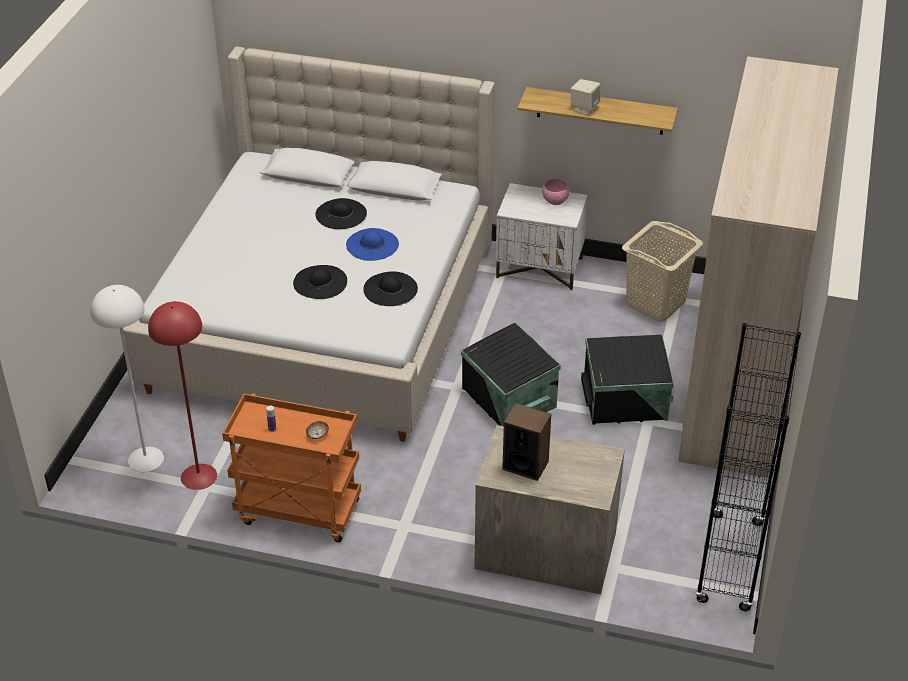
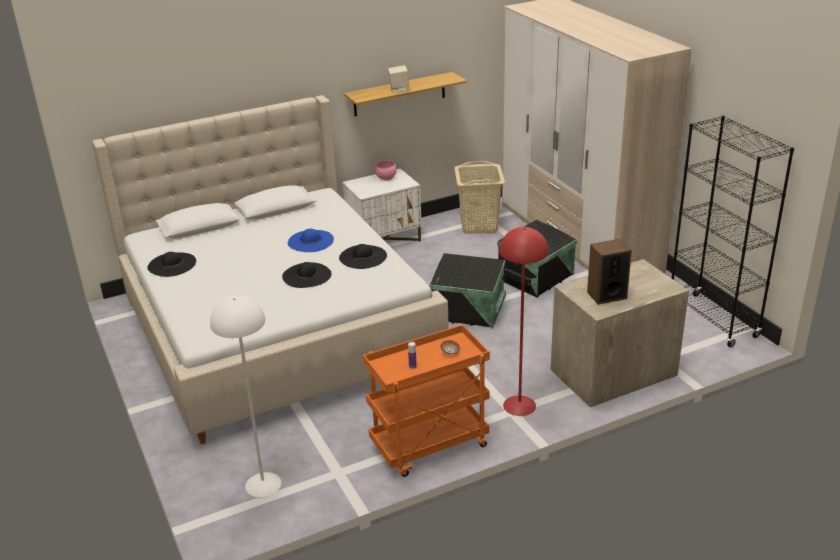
camera: 40 degrees left, 10 degrees down
red floor lamp [148,301,217,490] -> red floor lamp moved to [499,227,549,416]
black hat [315,198,367,229] -> black hat moved to [147,252,196,277]

